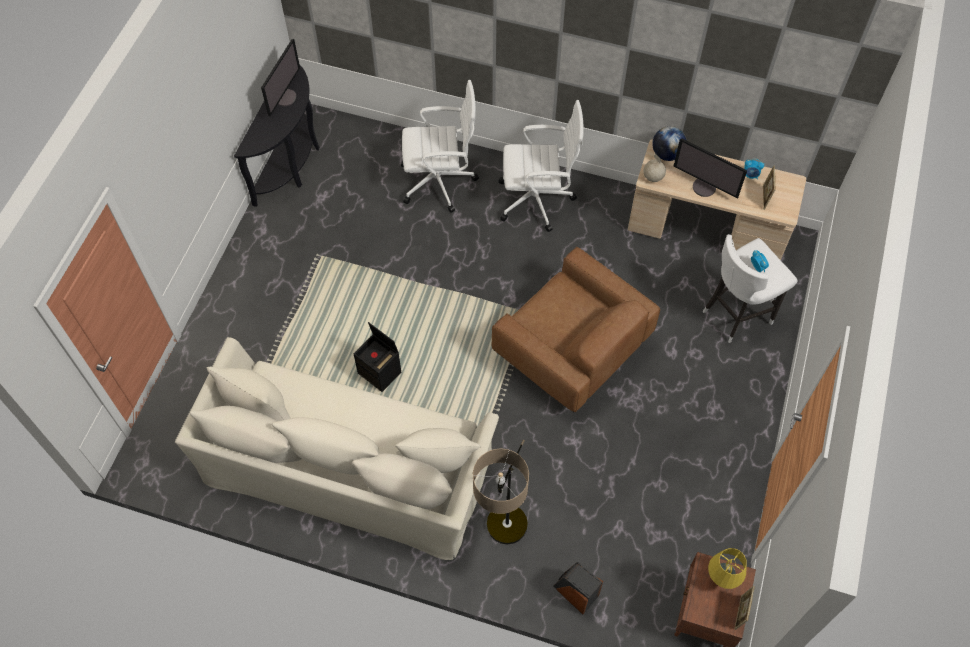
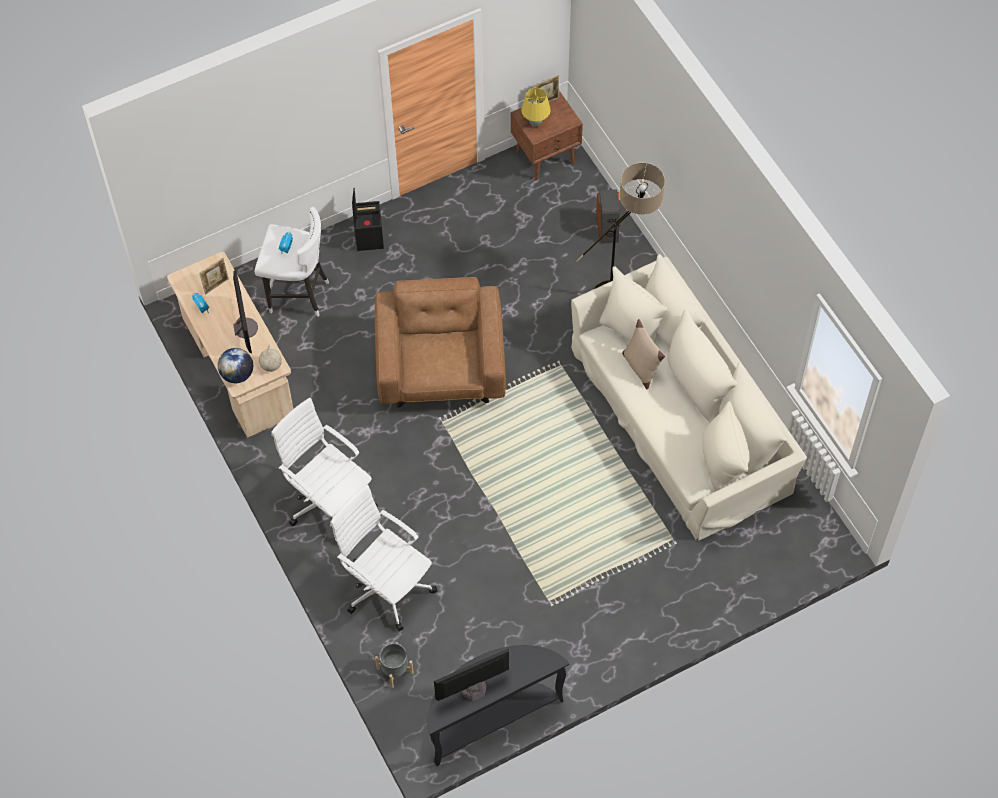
camera: 135 degrees left, 0 degrees up
black storage box [354,322,401,392] -> black storage box moved to [352,188,384,251]
none -> grey planter [375,642,414,688]
none -> beige pillow [622,319,665,390]

